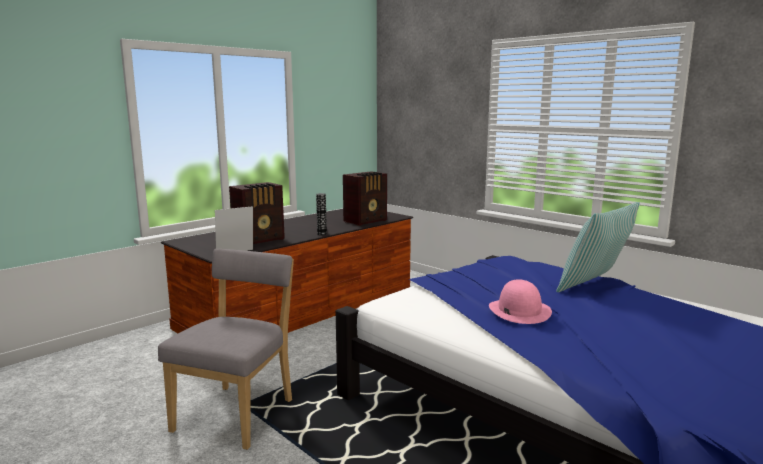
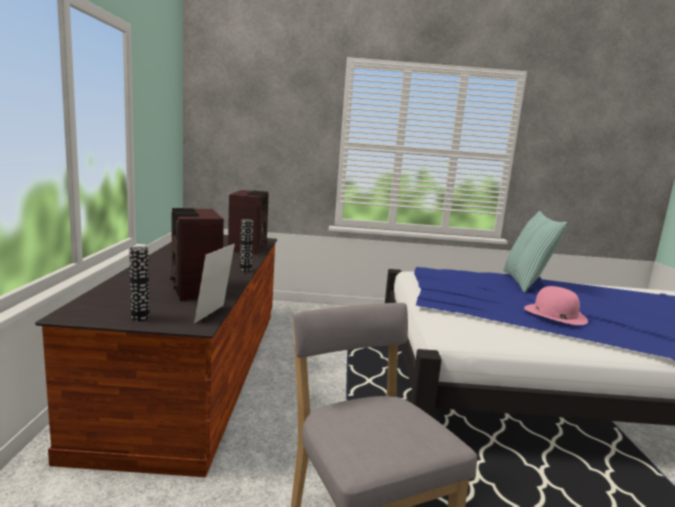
camera: 45 degrees left, 0 degrees up
radio [229,182,285,244] -> radio turned 150 degrees clockwise [170,208,224,301]
none -> vase [129,246,150,322]

